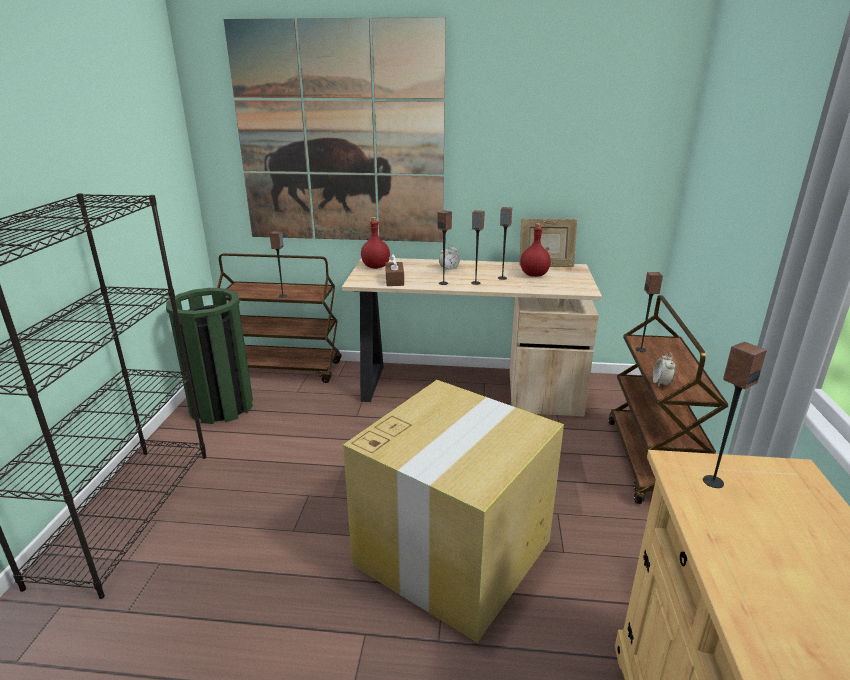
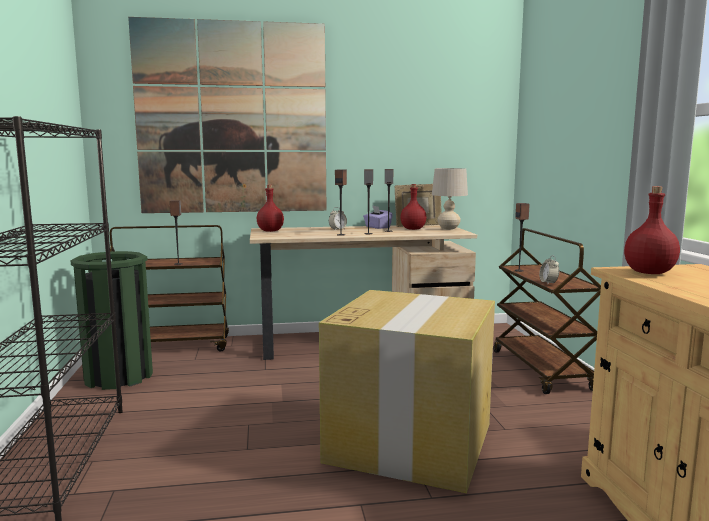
camera: 15 degrees left, 15 degrees down
brown tissue box [385,253,404,286] -> none
speaker [703,342,767,488] -> red bottle [624,186,680,274]
none -> purple tissue box [363,205,393,229]
none -> beige table lamp [432,168,468,230]

